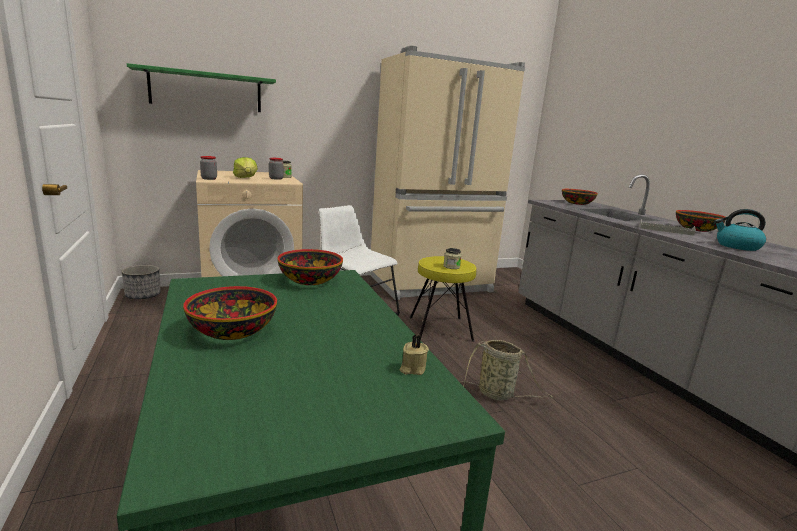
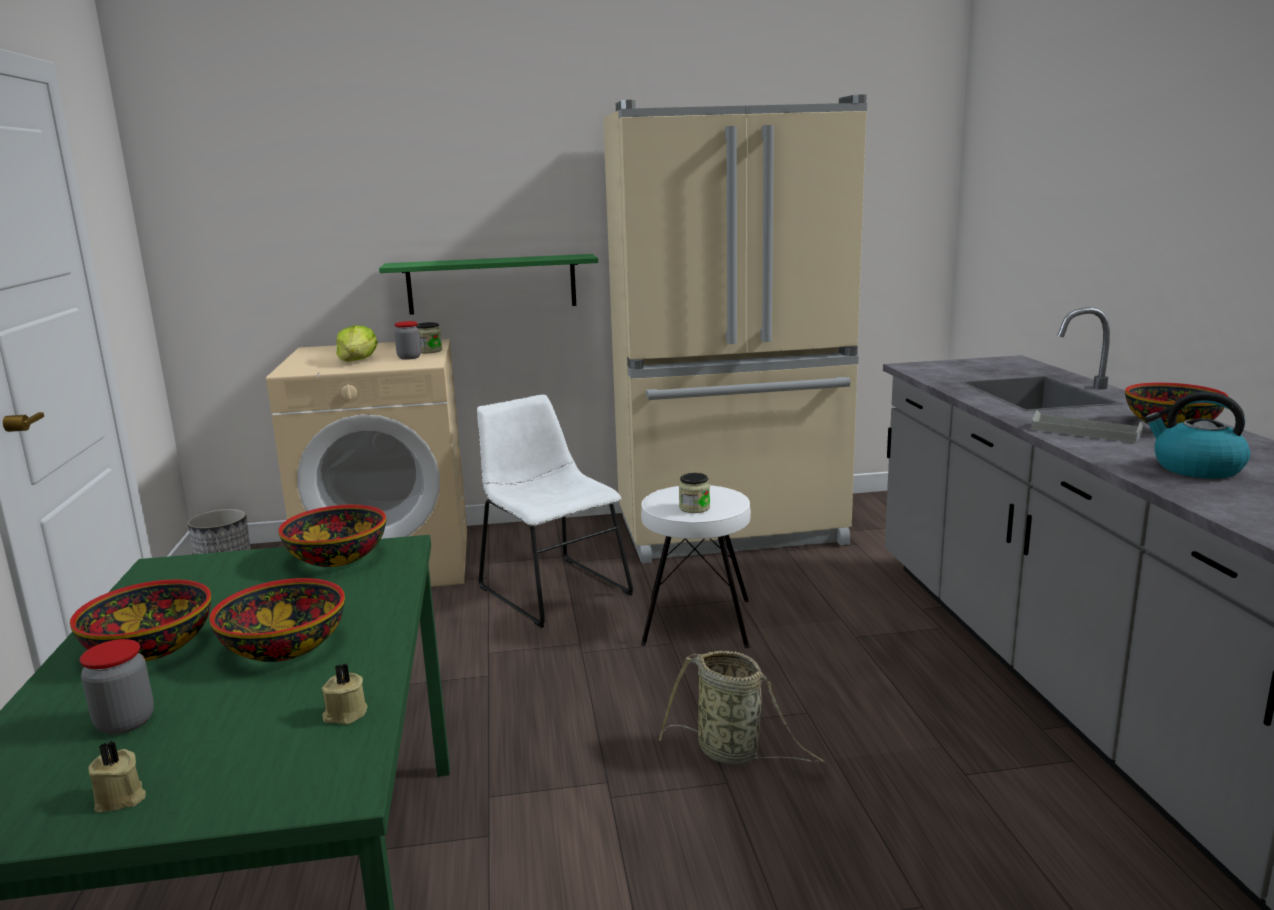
camera: 15 degrees right, 0 degrees up
green shelf [127,63,276,112] -> green shelf moved to [379,254,598,315]
jar [200,156,217,180] -> jar moved to [80,639,154,735]
yellow stool [410,256,477,342] -> white stool [641,485,751,648]
bowl [562,189,598,205] -> bowl moved to [209,578,345,662]
none -> beige candle [88,741,146,813]

